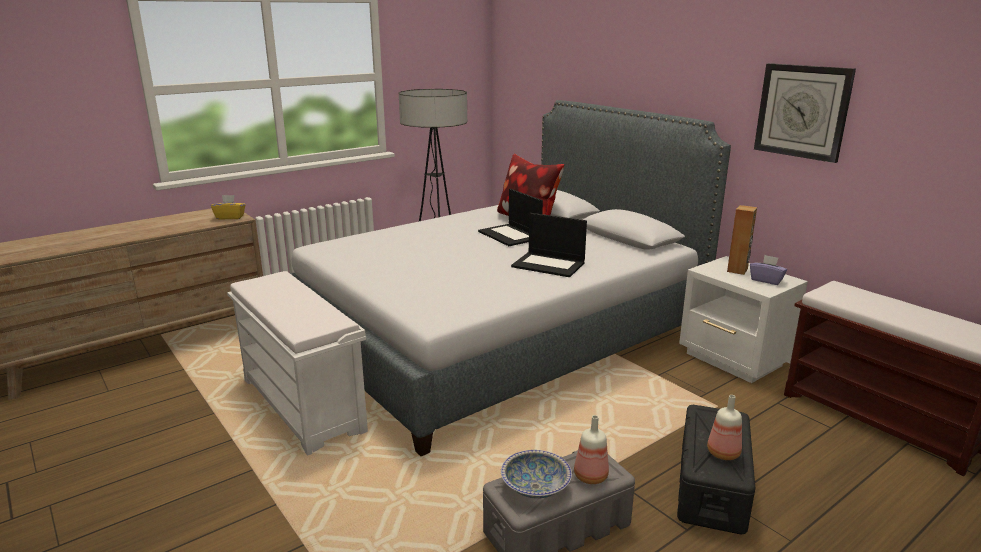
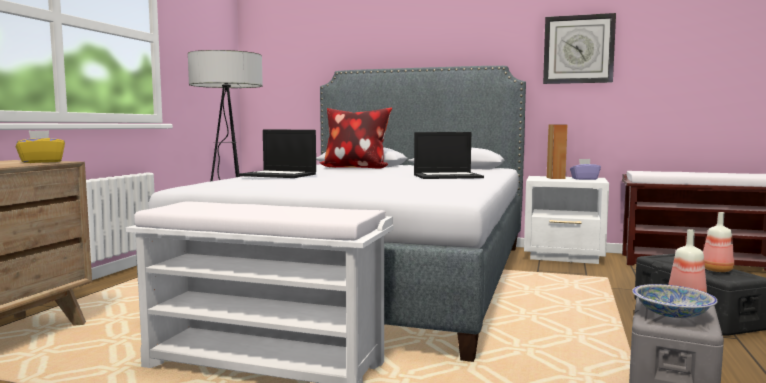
camera: 35 degrees left, 15 degrees down
laptop [478,189,543,246] -> laptop moved to [239,130,316,178]

